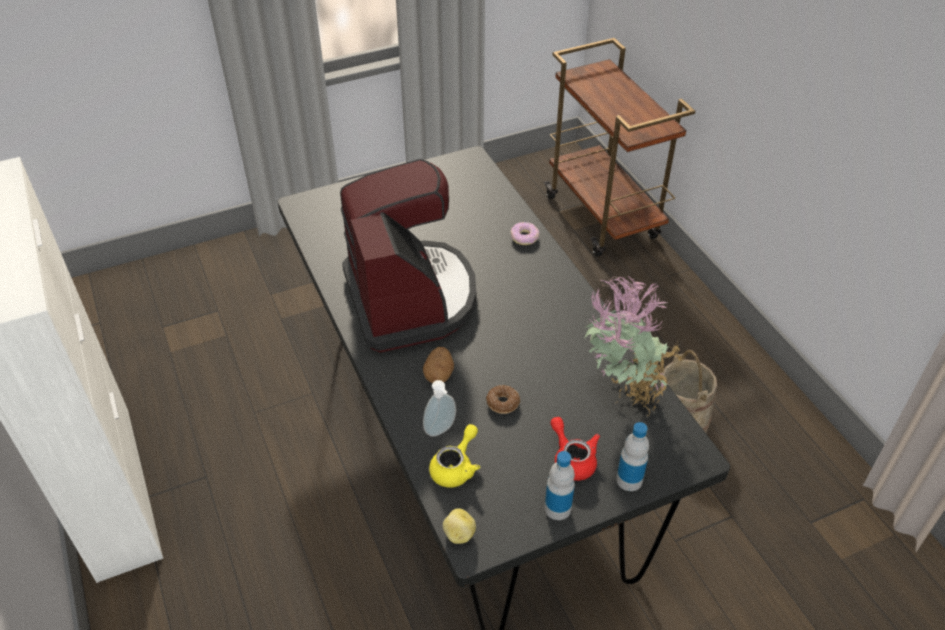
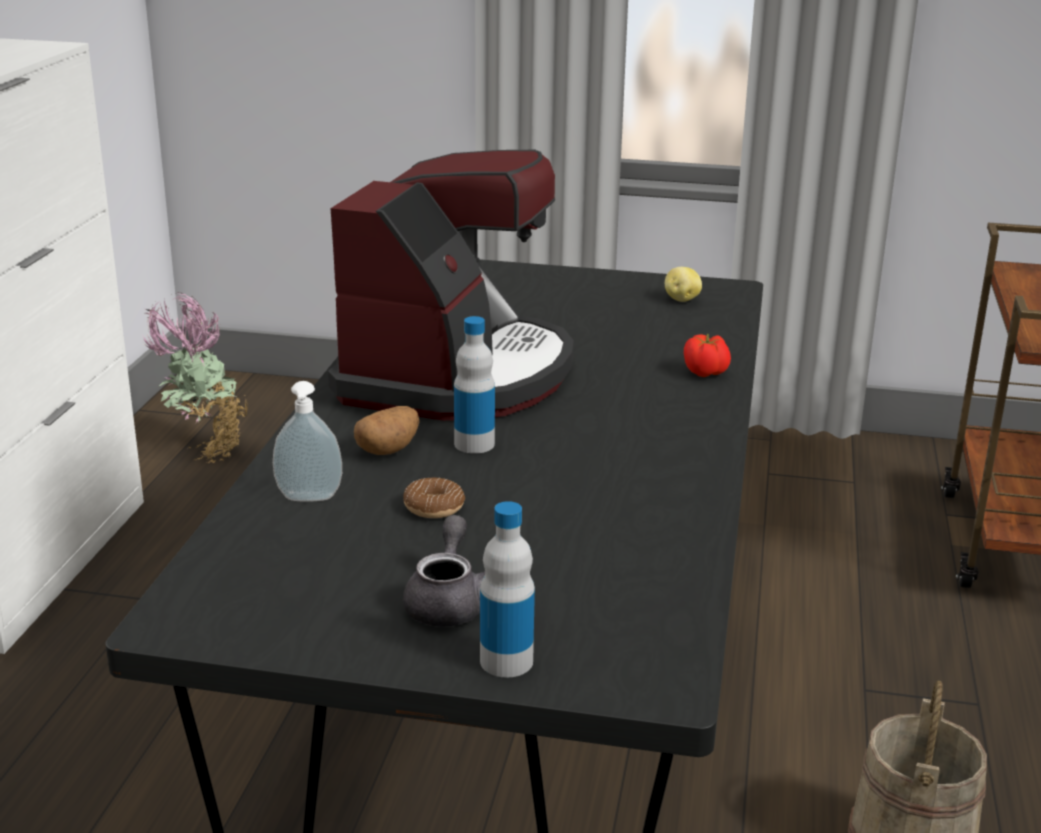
camera: 35 degrees right, 20 degrees down
yellow teapot [429,424,480,488] -> none
potato [443,508,476,544] -> potato moved to [665,267,702,302]
donut [511,222,539,245] -> tomato [684,333,731,377]
bottle [545,451,575,520] -> bottle moved to [454,316,495,454]
red teapot [551,417,600,481] -> grey teapot [403,515,485,627]
potted plant [585,276,686,416] -> potted plant moved to [141,292,248,463]

